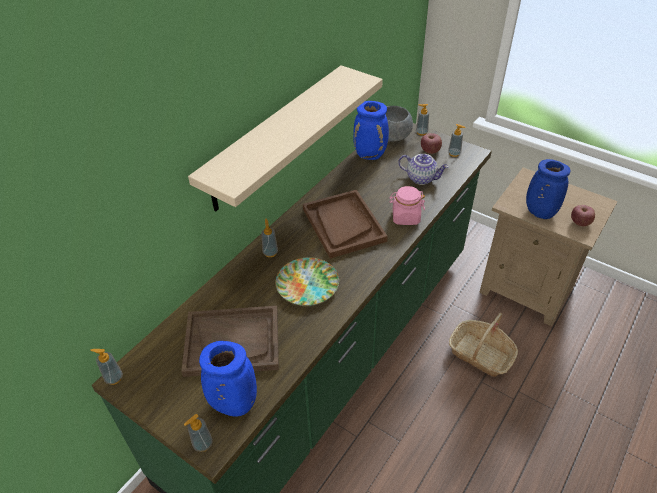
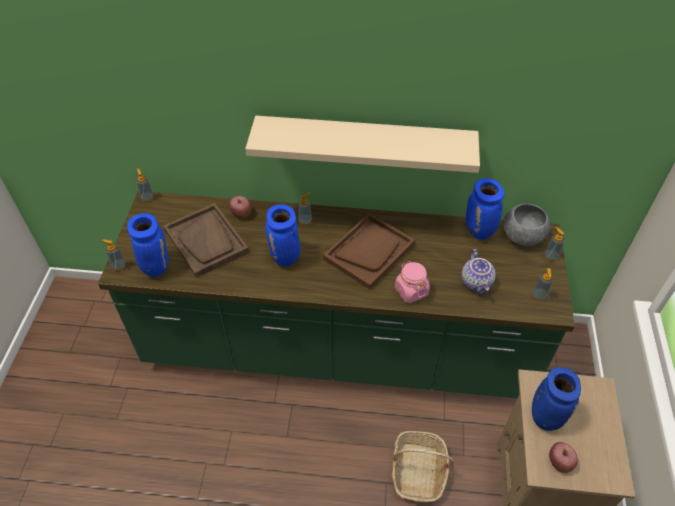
camera: 60 degrees right, 5 degrees up
plate [275,258,339,306] -> blue vase [265,204,300,266]
apple [421,133,442,154] -> apple moved to [229,196,251,219]

